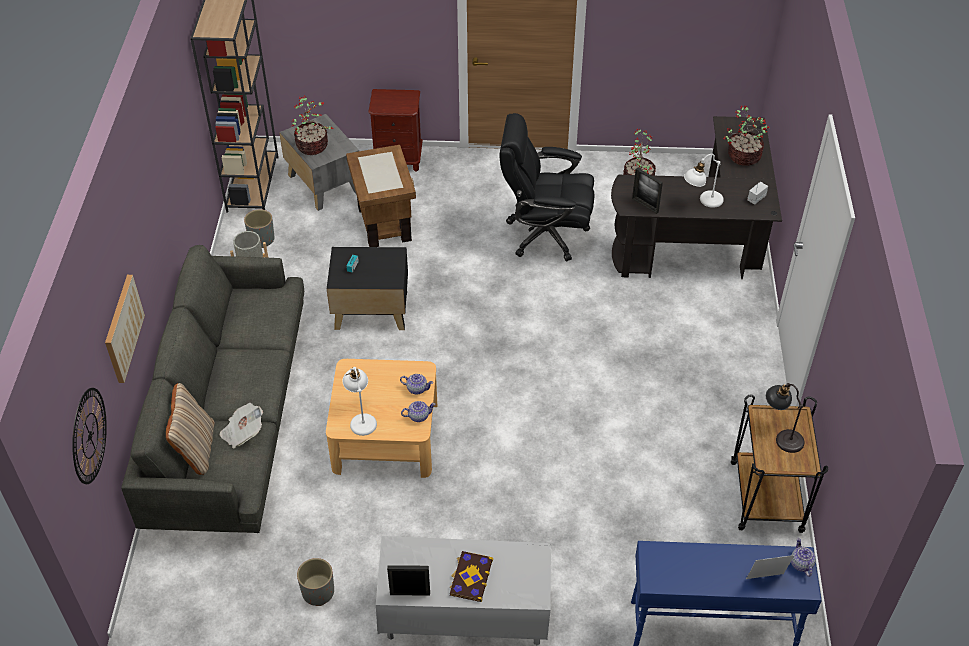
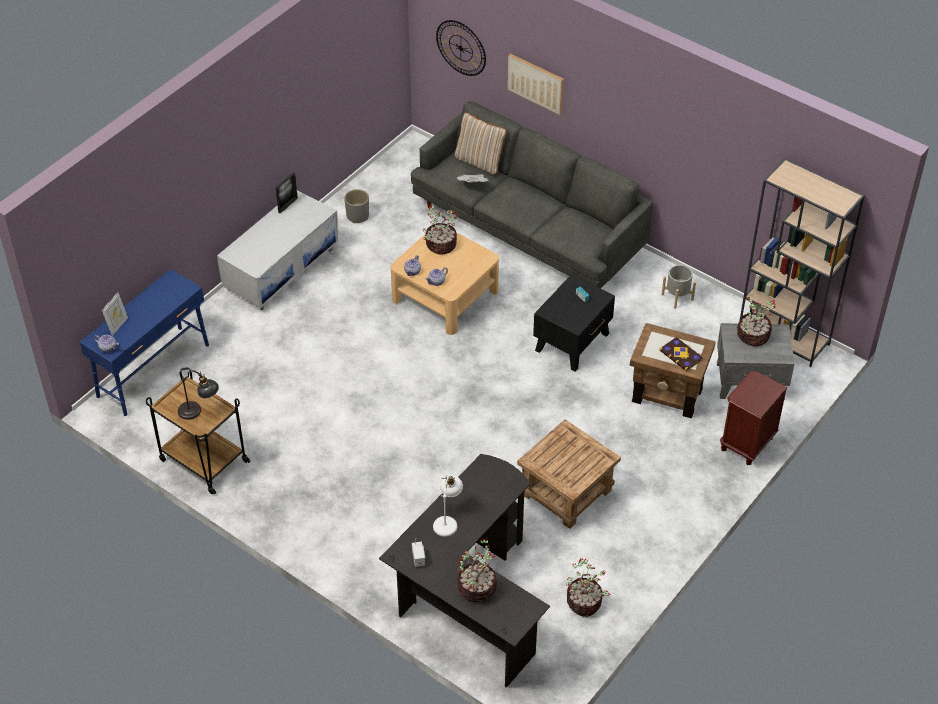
camera: 125 degrees right, 0 degrees up
grey planter [244,209,274,248] -> none
white table lamp [343,367,377,436] -> potted plant [423,205,459,255]
book [450,551,493,602] -> book moved to [659,337,703,371]
black office chair [500,113,594,262] -> brown side table [517,419,621,529]
picture frame [632,168,663,214] -> none

